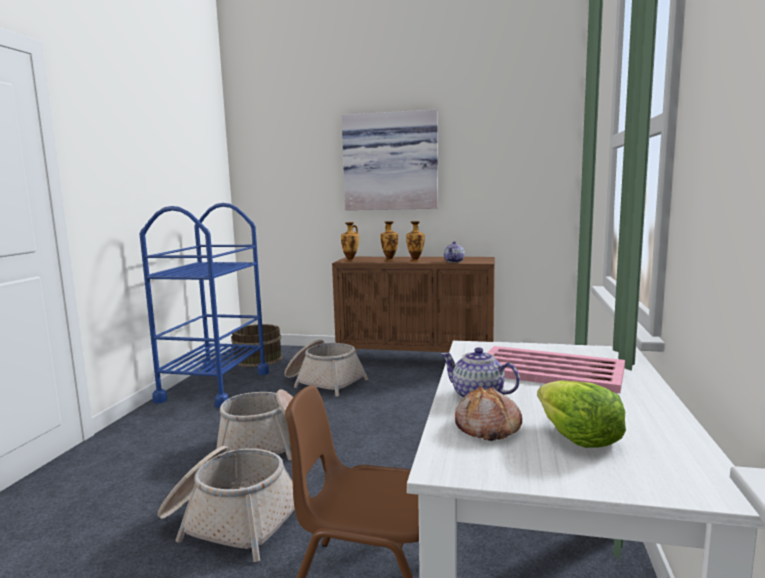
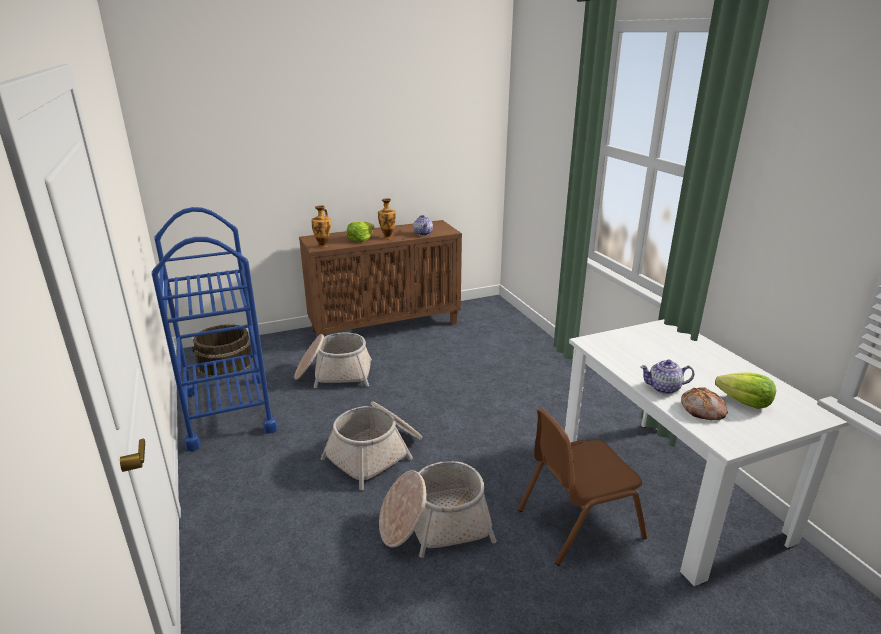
camera: 35 degrees left, 15 degrees up
picture [342,109,438,210] -> none
vase [380,221,398,261] -> lettuce [346,222,374,242]
pink tray [487,346,625,393] -> none

